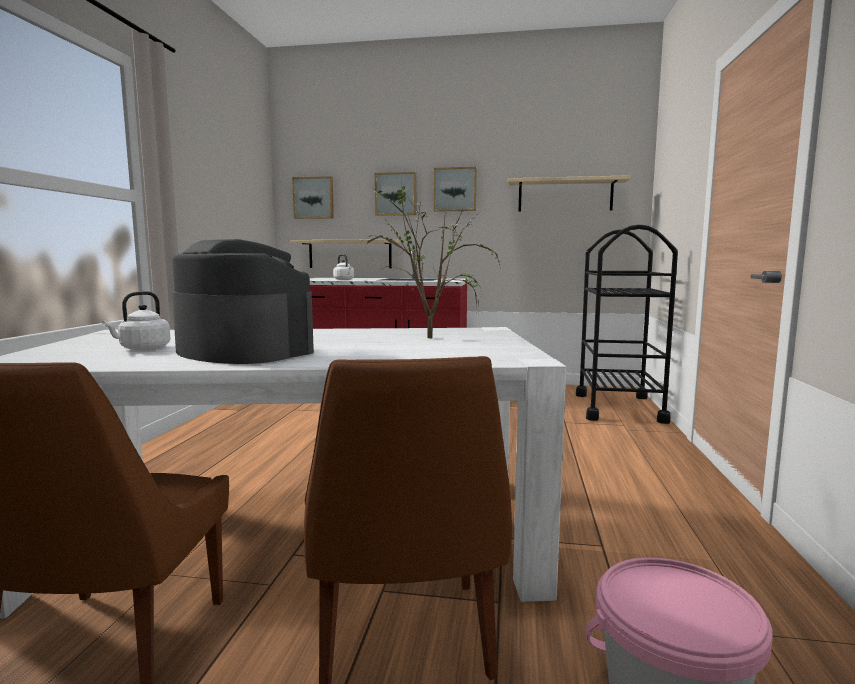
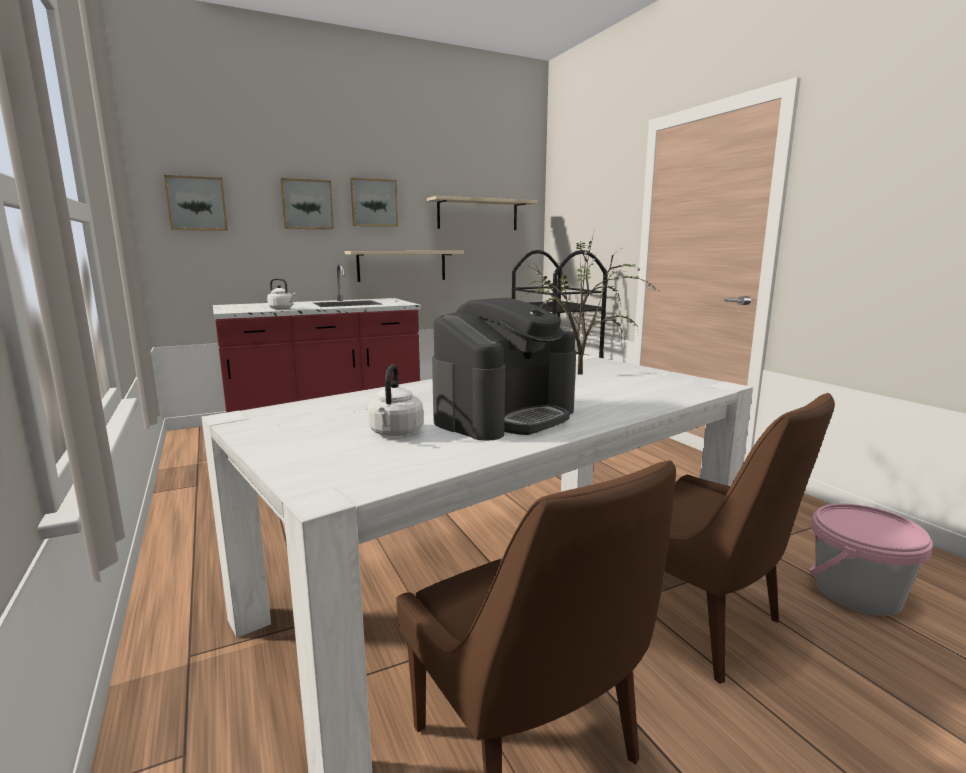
camera: 35 degrees left, 5 degrees up
coffee machine [172,239,314,364] -> coffee machine turned 135 degrees clockwise [432,298,576,441]
beige shelf [290,239,401,268] -> beige shelf moved to [345,251,464,282]

